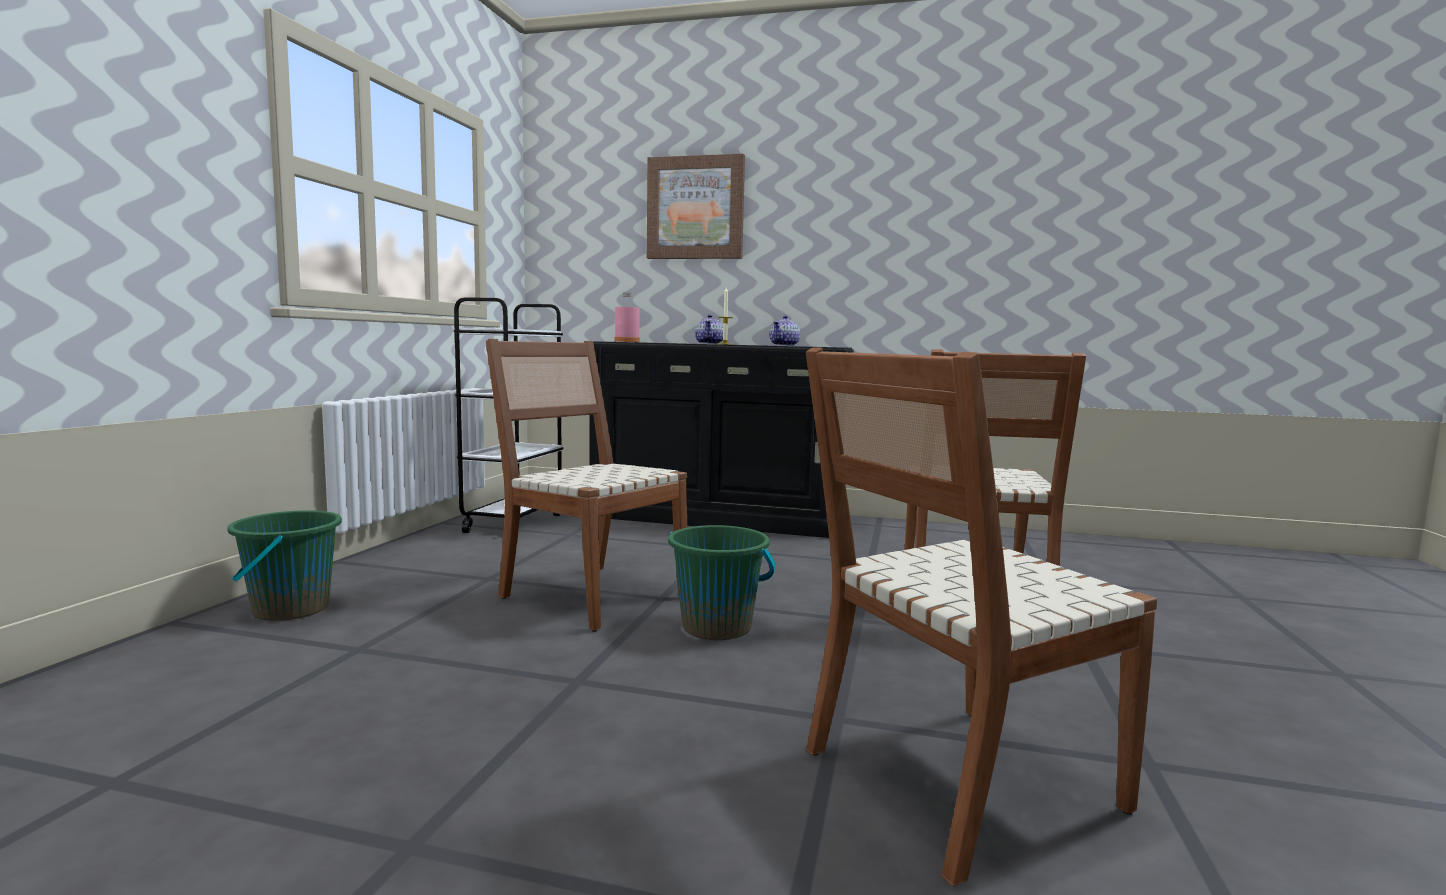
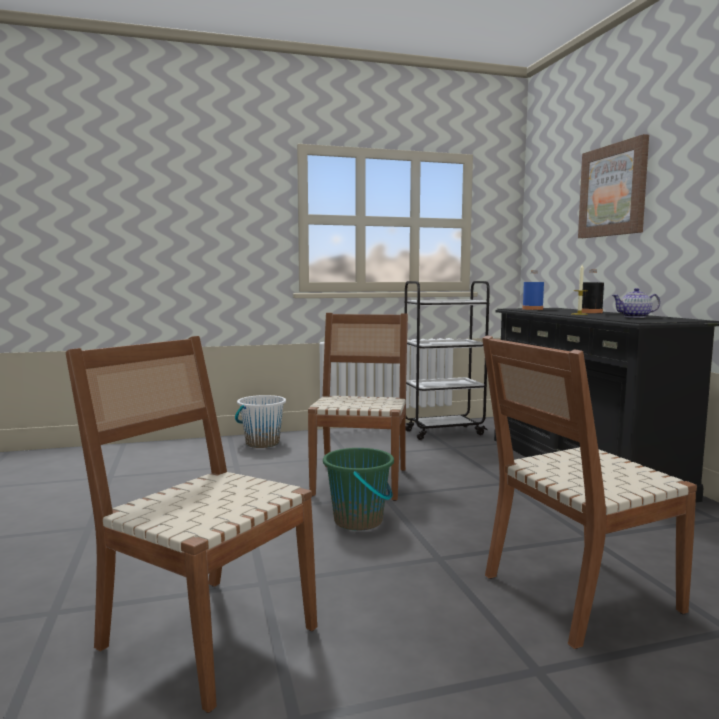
camera: 60 degrees right, 0 degrees up
green bucket [227,510,342,621] -> white bucket [235,395,286,448]
pink bottle [614,292,640,342] -> blue bottle [522,270,544,310]
teapot [695,315,723,344] -> black bottle [582,269,604,313]

